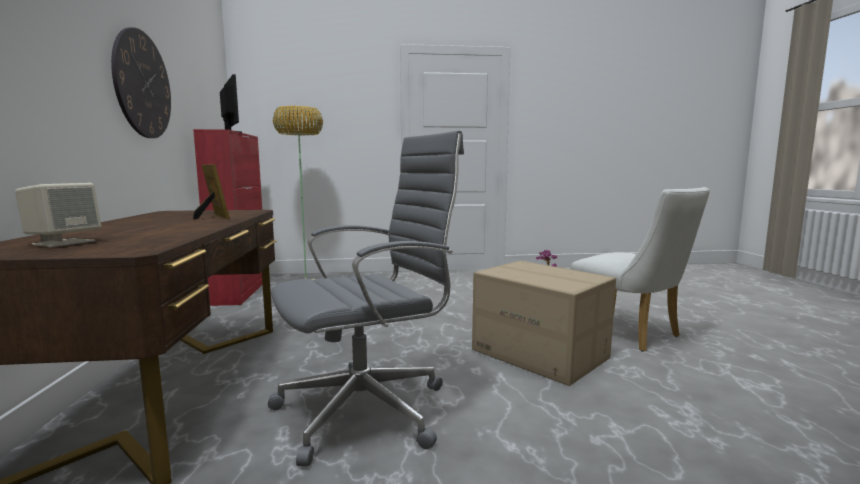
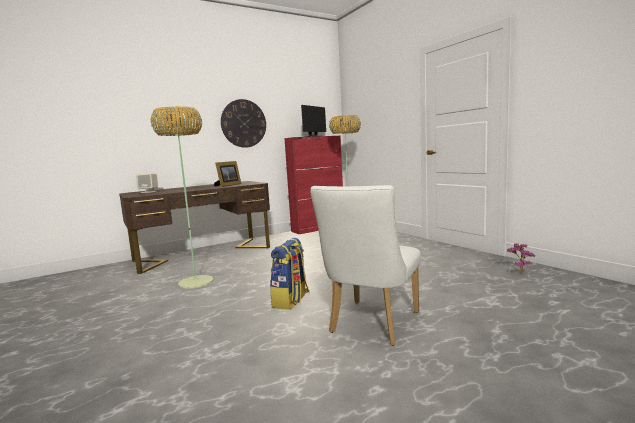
camera: 65 degrees right, 0 degrees up
grey office chair [268,131,464,467] -> floor lamp [150,106,213,289]
cardboard box [472,261,616,386] -> backpack [270,238,310,310]

